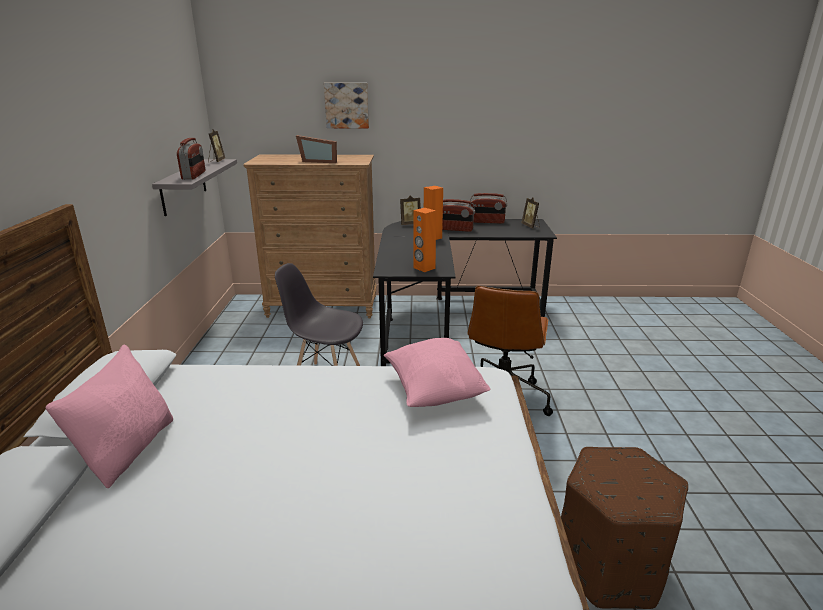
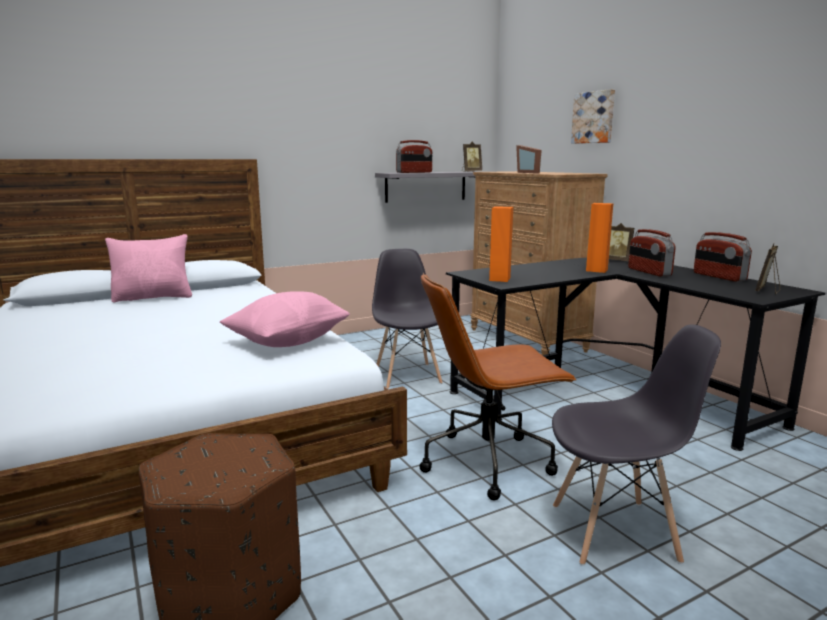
camera: 60 degrees right, 10 degrees down
none -> grey chair [552,324,721,566]

